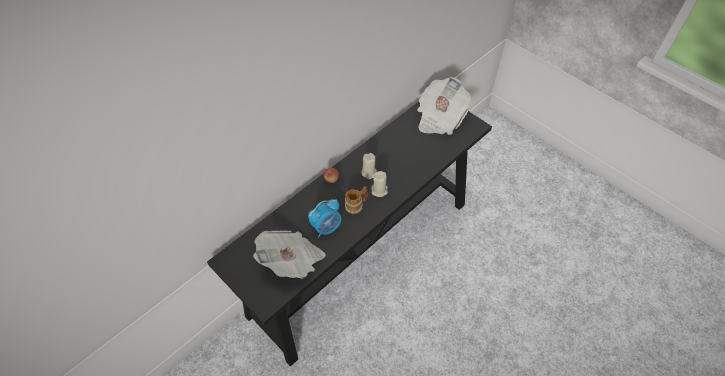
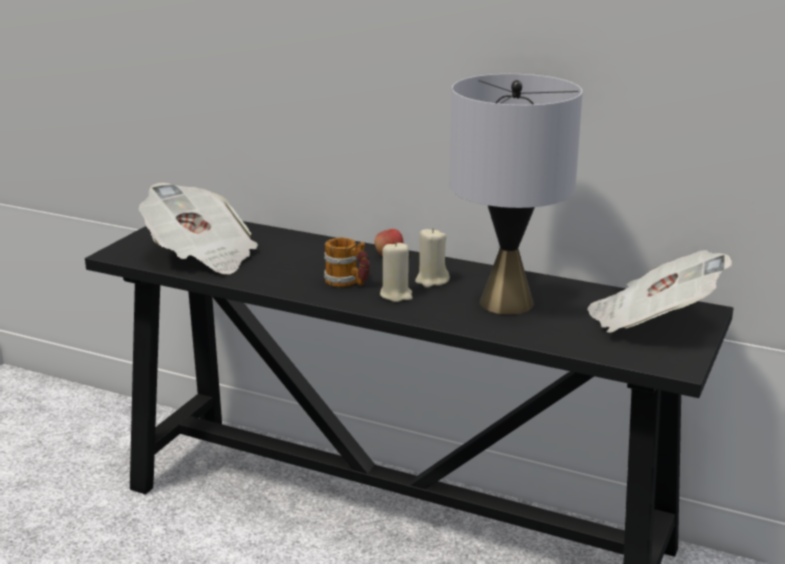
camera: 70 degrees right, 30 degrees down
alarm clock [308,199,341,238] -> none
none -> grey table lamp [449,74,583,315]

